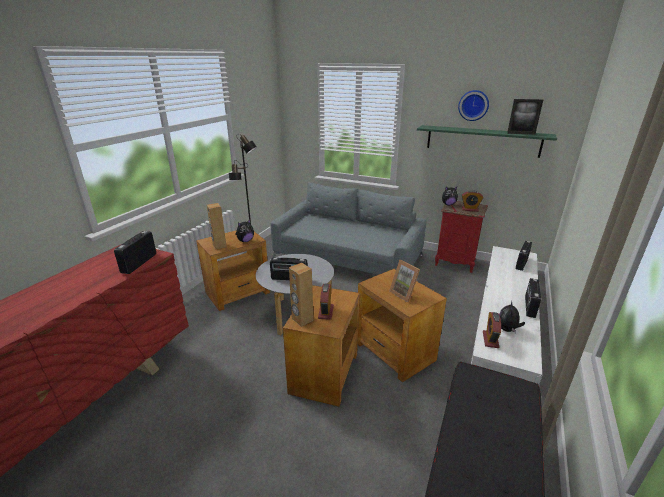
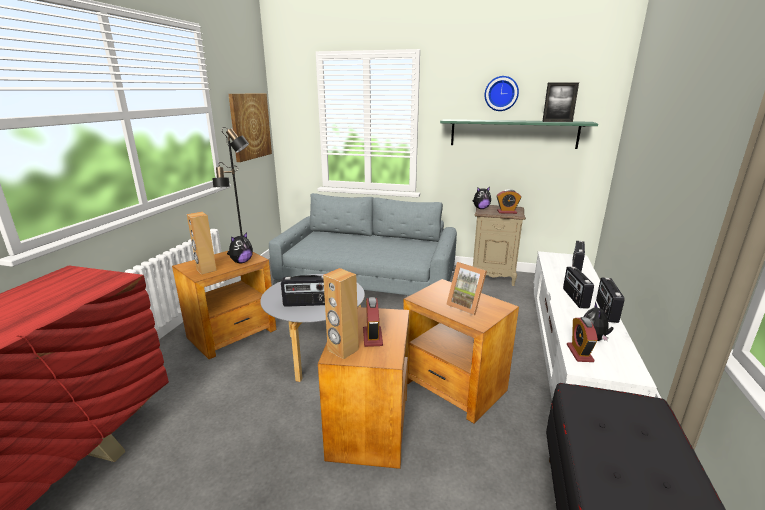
camera: 10 degrees left, 5 degrees down
radio [114,231,156,274] -> radio moved to [563,267,594,308]
red nightstand [435,201,488,273] -> beige nightstand [473,205,526,286]
none -> picture [229,94,272,162]

